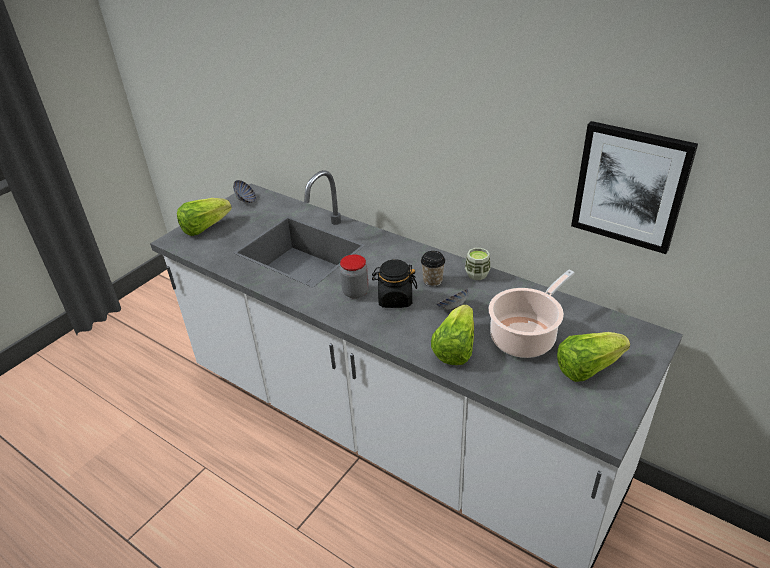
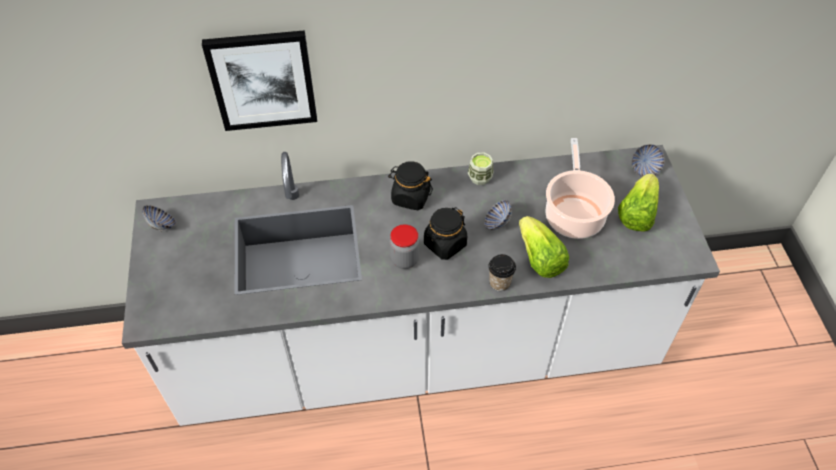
camera: 45 degrees left, 15 degrees up
lettuce [177,198,232,236] -> none
cup [421,251,445,287] -> cup moved to [489,254,516,291]
picture [571,121,698,254] -> picture moved to [202,30,317,131]
none -> black jar [388,161,433,210]
none -> bowl [632,144,665,177]

